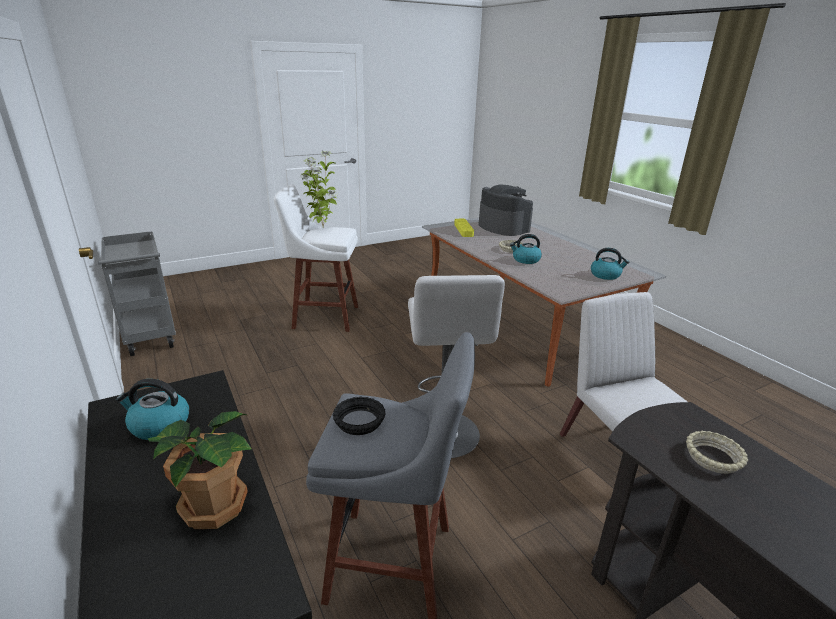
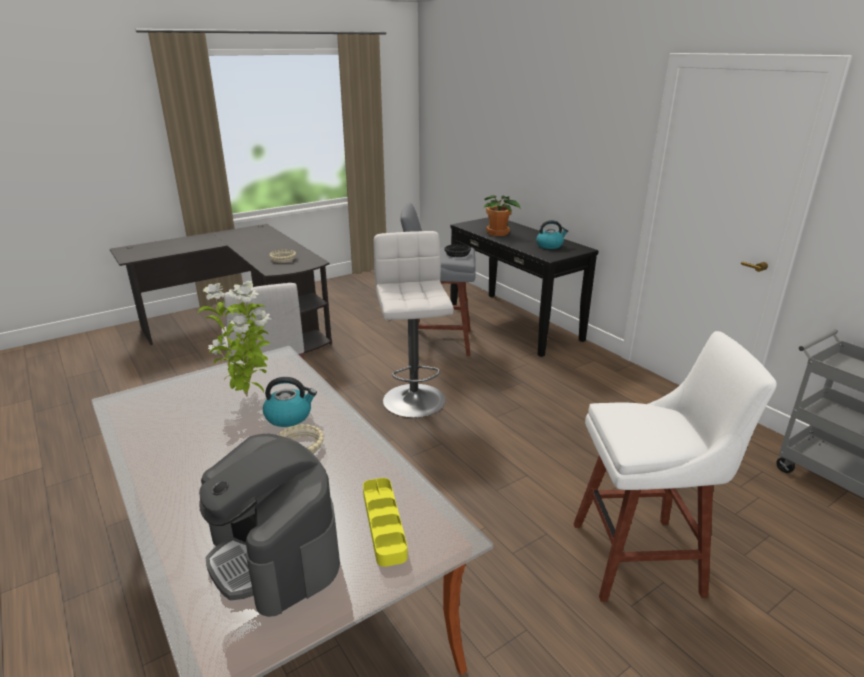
camera: 175 degrees right, 0 degrees up
potted plant [301,151,337,227] -> potted plant moved to [198,281,271,397]
kettle [591,248,629,280] -> none

